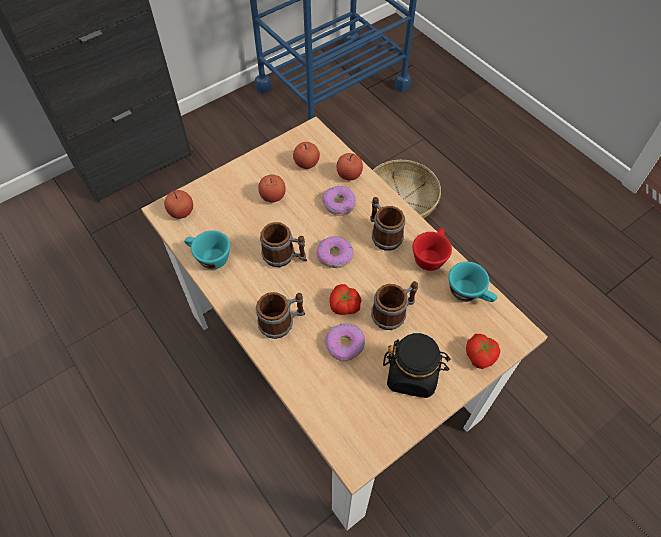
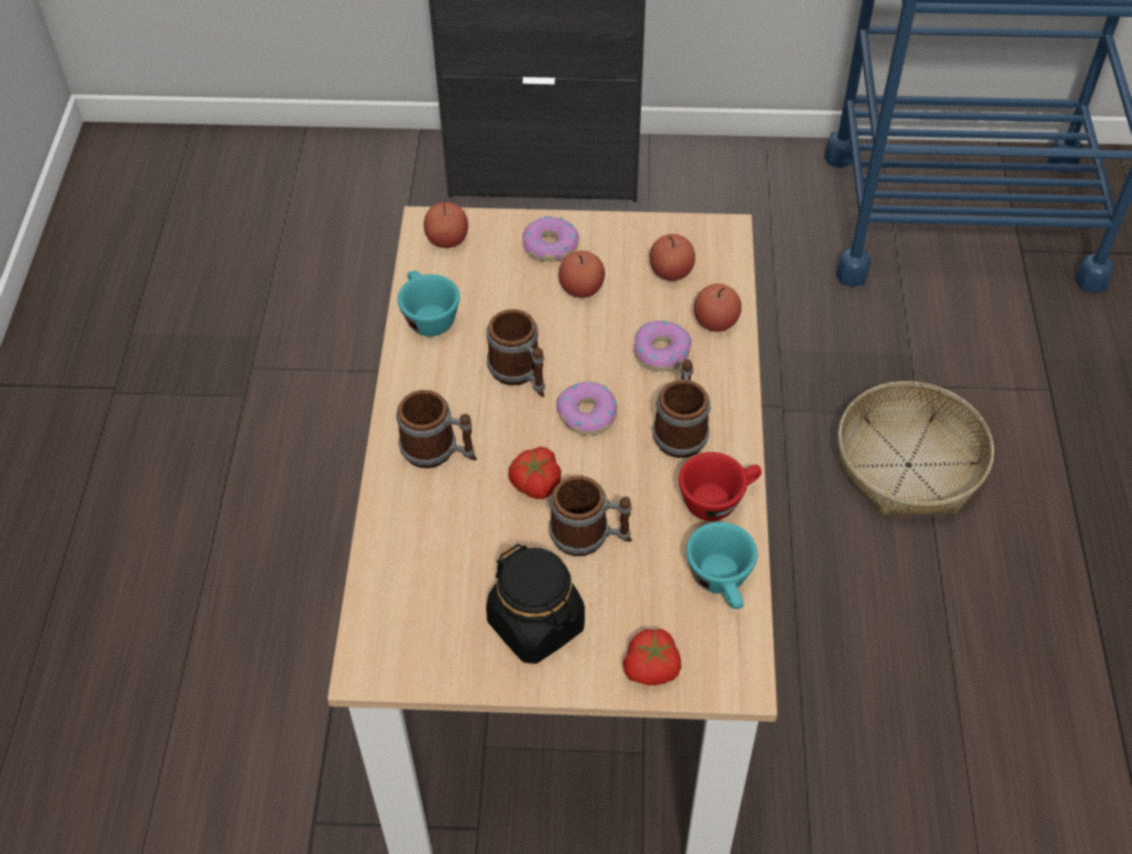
camera: 40 degrees right, 5 degrees down
donut [325,323,365,361] -> donut moved to [522,216,579,261]

